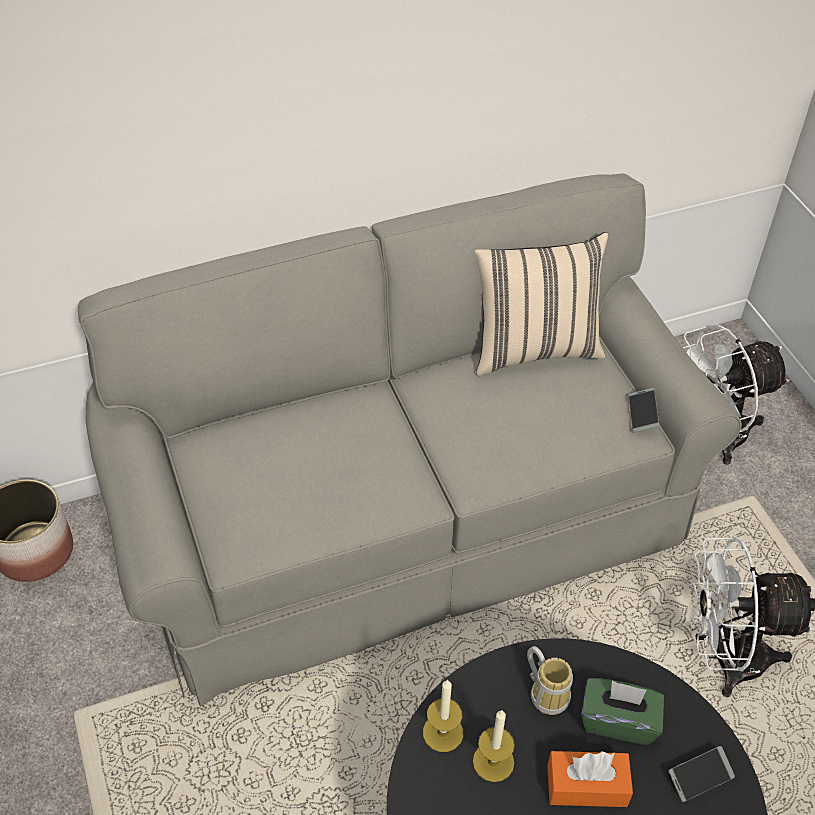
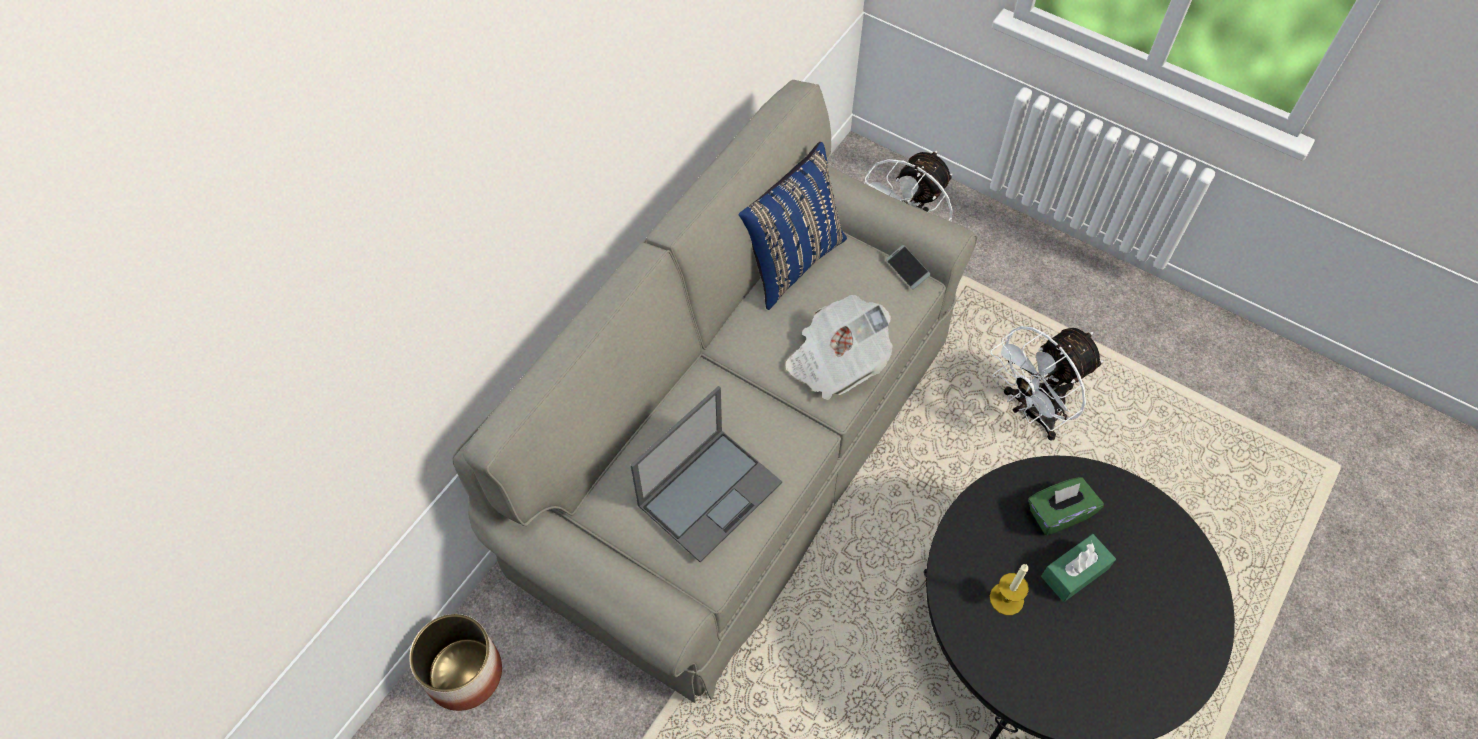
camera: 35 degrees left, 10 degrees up
candle [423,679,463,752] -> none
beige pillow [475,232,608,376] -> blue pillow [738,142,847,310]
mug [527,646,573,715] -> none
orange tissue box [547,751,633,807] -> green tissue box [1041,534,1116,602]
phone [669,746,735,802] -> none
none -> laptop [631,386,782,562]
none -> newspaper [785,295,893,400]

